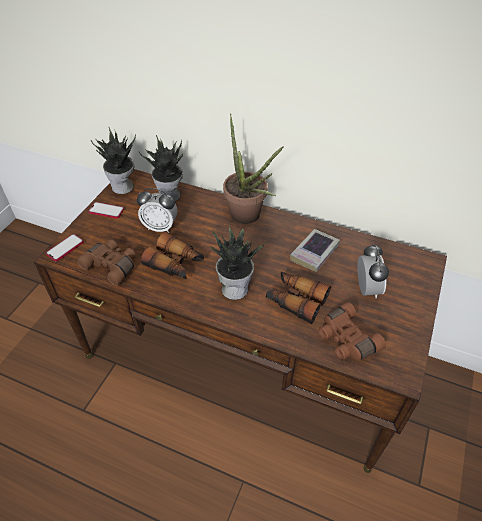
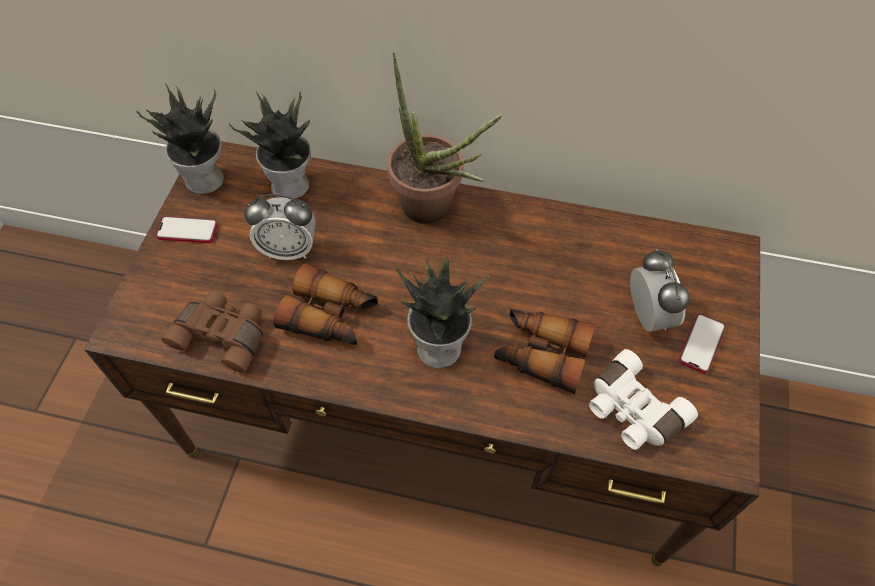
camera: 10 degrees left, 10 degrees up
phone [46,234,84,261] -> phone moved to [679,314,726,374]
book [290,229,340,272] -> none
brown binoculars [319,302,386,360] -> white binoculars [589,349,698,450]

